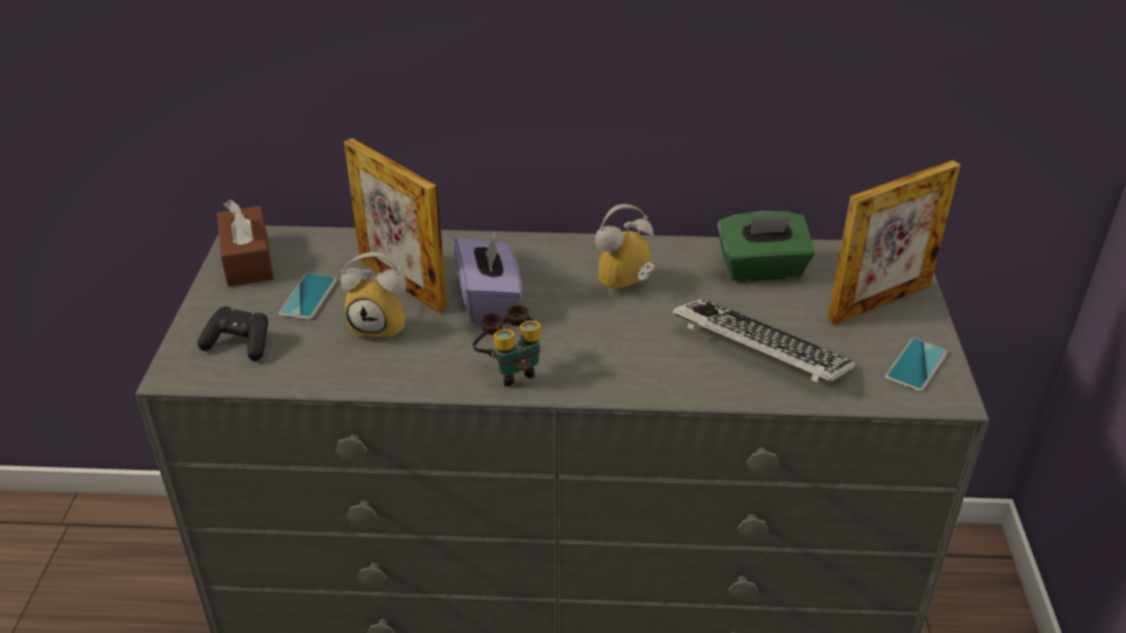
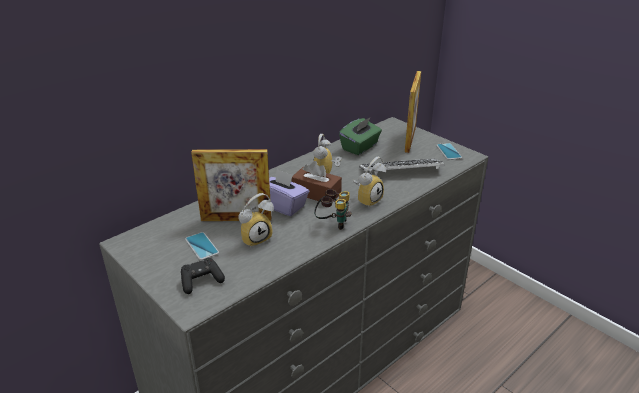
camera: 45 degrees left, 5 degrees down
brown tissue box [217,199,274,287] -> brown tissue box moved to [291,161,342,202]
none -> alarm clock [353,157,386,208]

